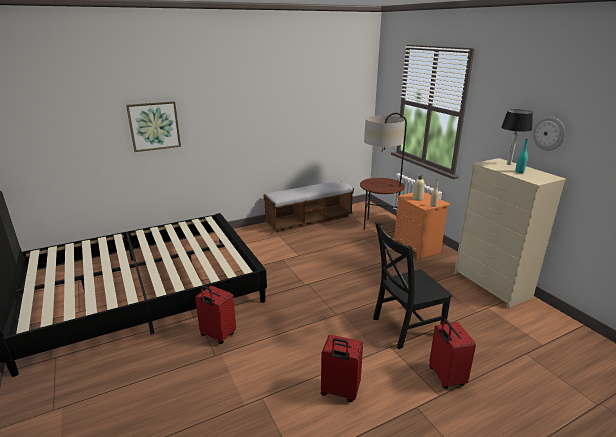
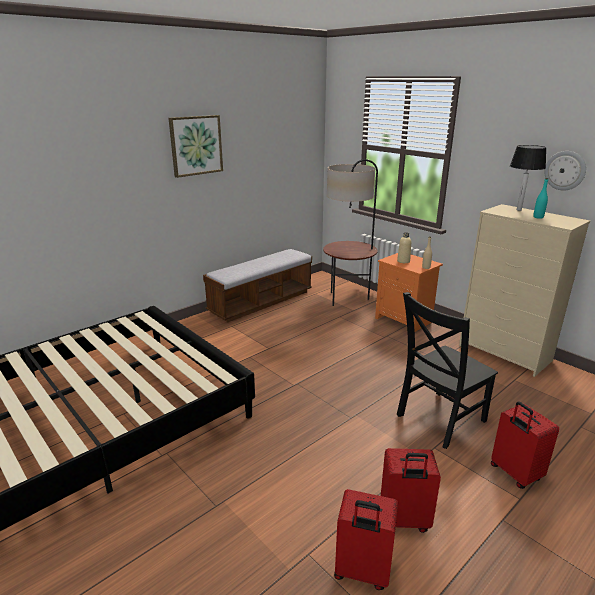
camera: 15 degrees left, 0 degrees up
picture [126,101,181,152] -> picture moved to [168,115,223,178]
red suitcase [195,285,236,344] -> red suitcase moved to [334,489,398,590]

